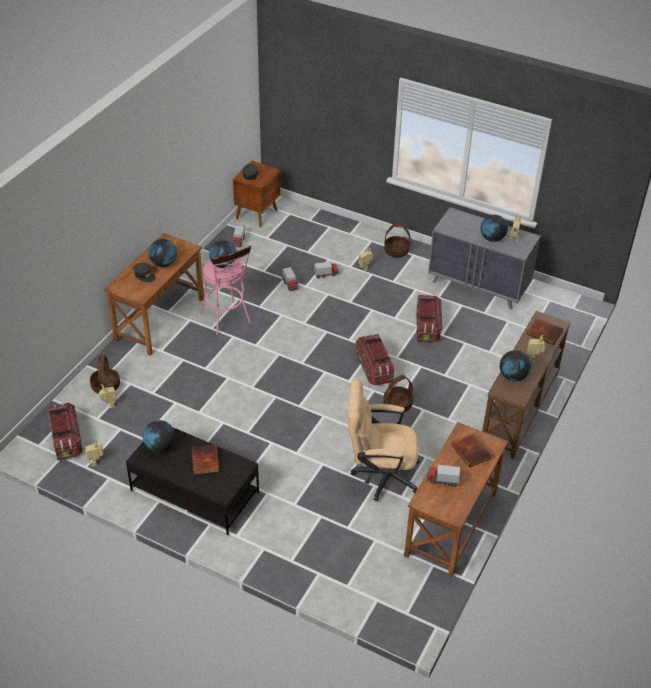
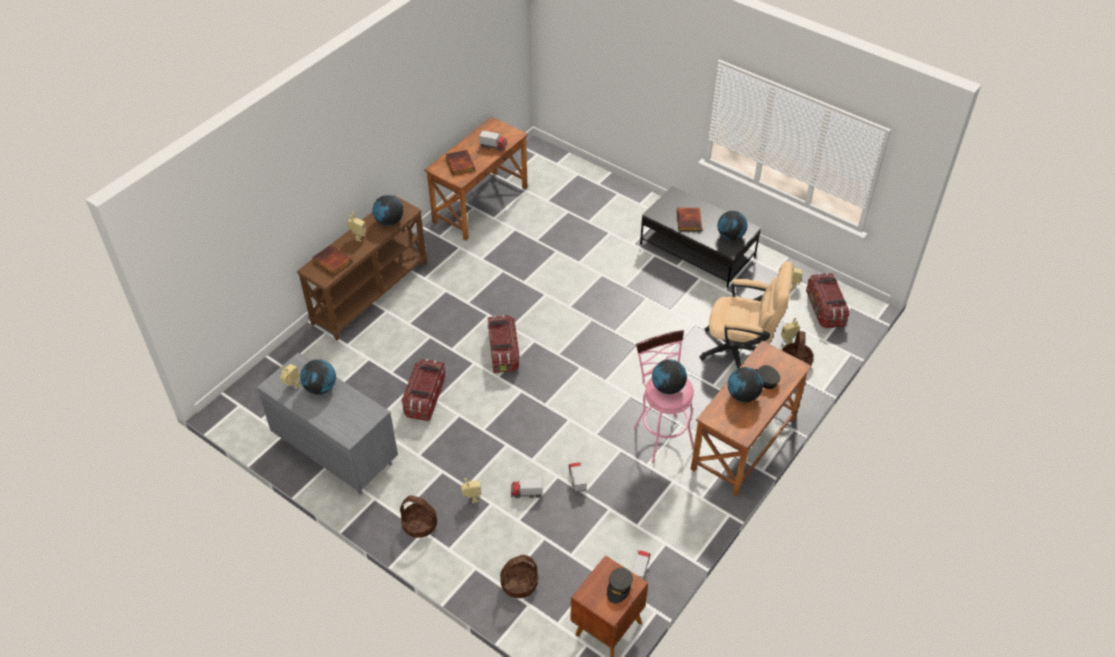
camera: 170 degrees left, 5 degrees up
beige office chair [348,379,419,501] -> beige office chair moved to [699,261,793,368]
basket [383,375,413,412] -> basket moved to [500,555,538,598]

